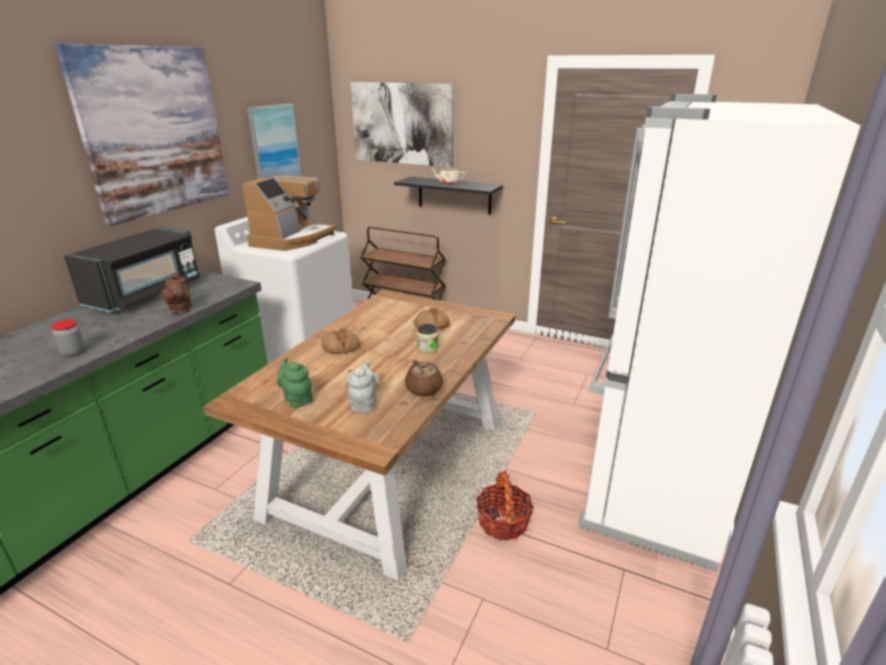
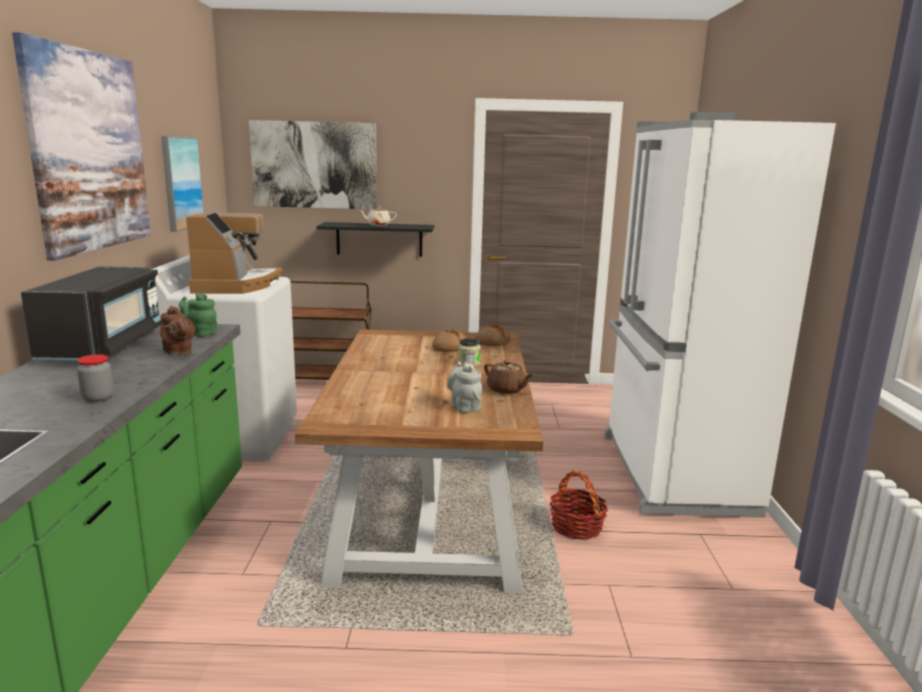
camera: 25 degrees left, 10 degrees down
green teapot [277,357,313,408] -> green teapot moved to [179,293,217,337]
bread [321,328,360,354] -> bread moved to [475,324,511,346]

